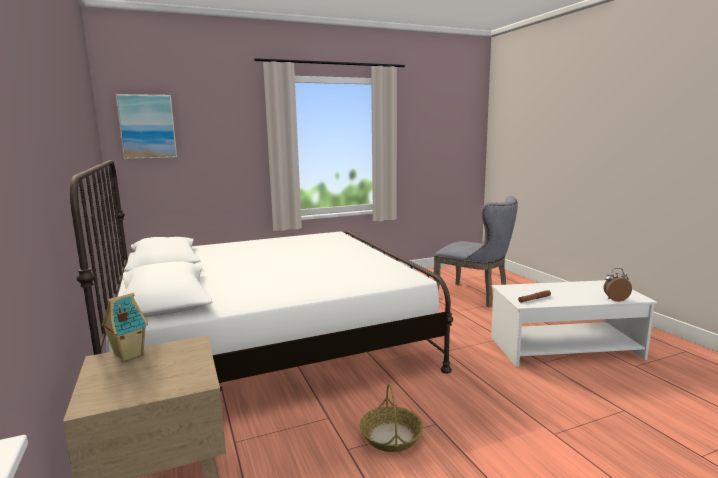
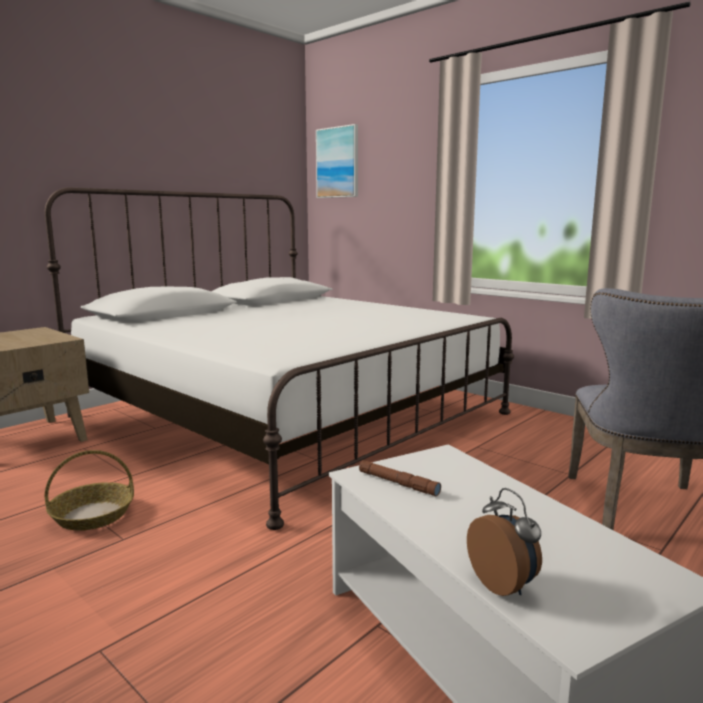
camera: 65 degrees right, 0 degrees up
toy house [101,293,148,362] -> none

